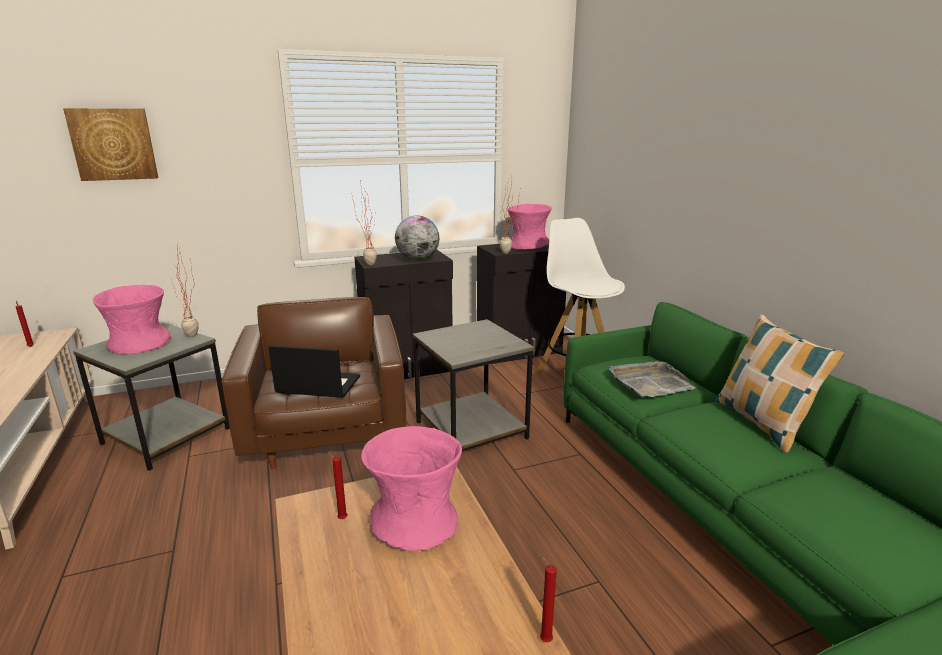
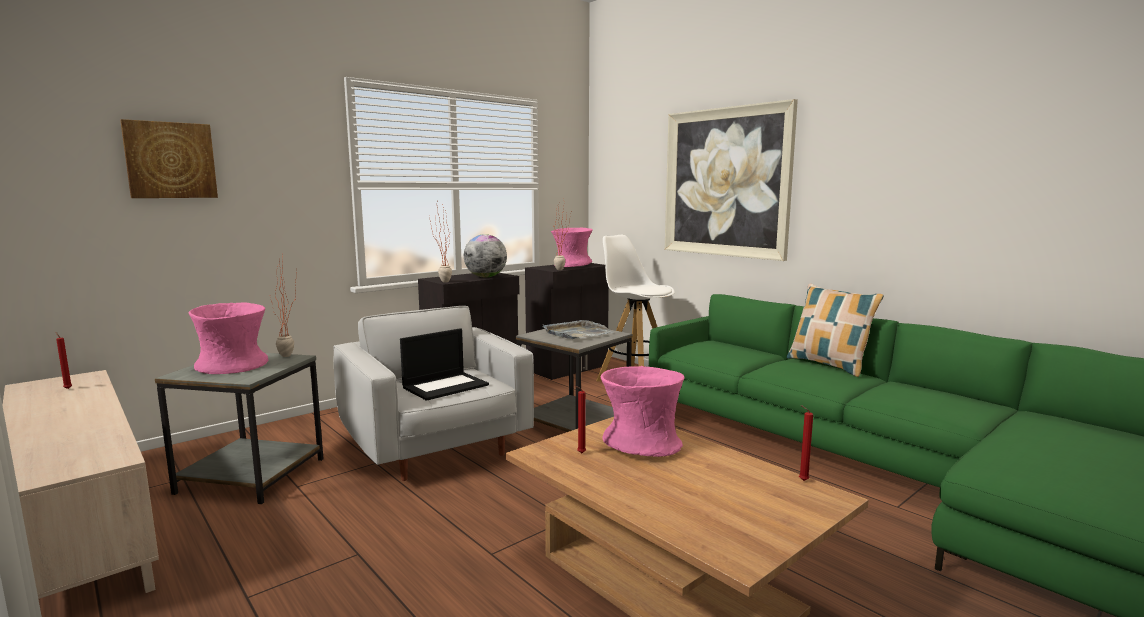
camera: 20 degrees left, 10 degrees down
brown armchair [222,297,406,469] -> white armchair [334,306,534,481]
laptop [268,345,360,398] -> laptop turned 150 degrees clockwise [400,328,489,401]
grey tray [609,361,696,397] -> grey tray moved to [542,320,613,339]
none -> picture [665,99,798,261]

